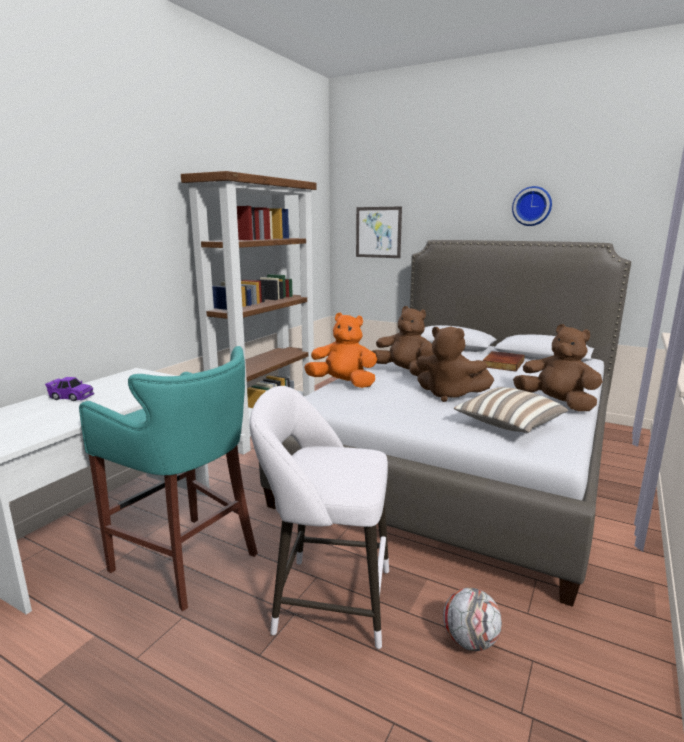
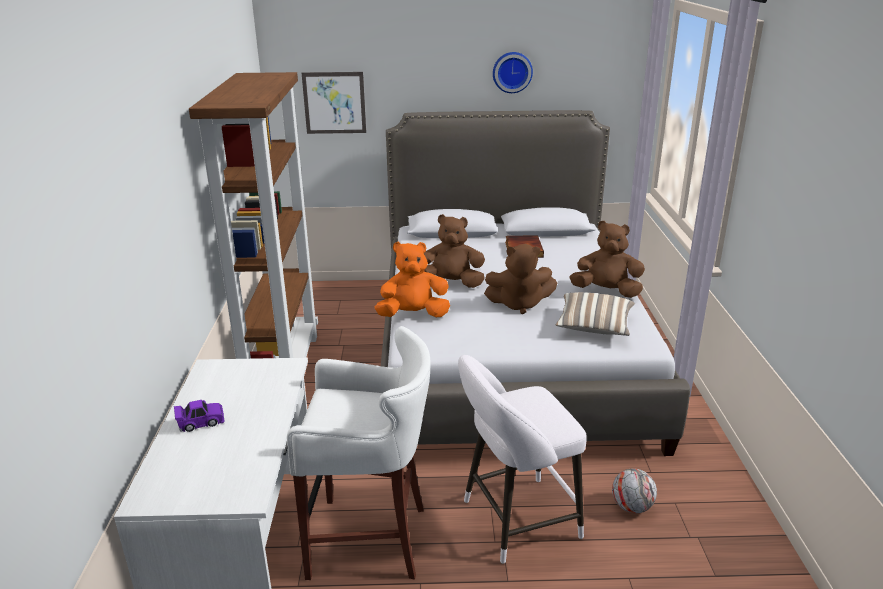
camera: 30 degrees left, 10 degrees up
turquoise stool [79,346,258,611] -> white stool [287,326,431,580]

